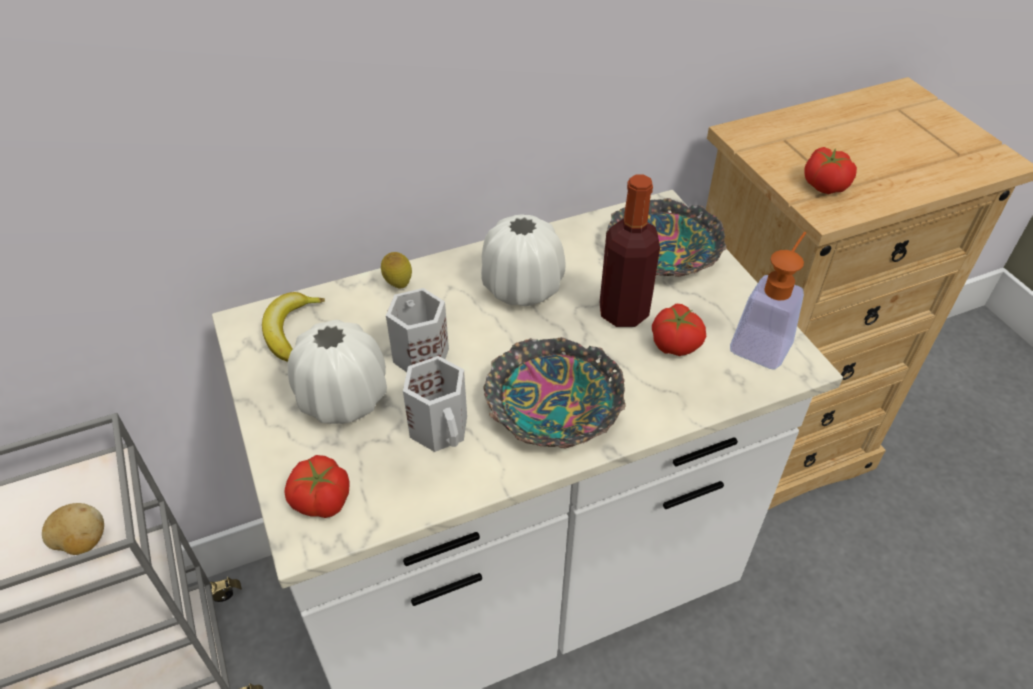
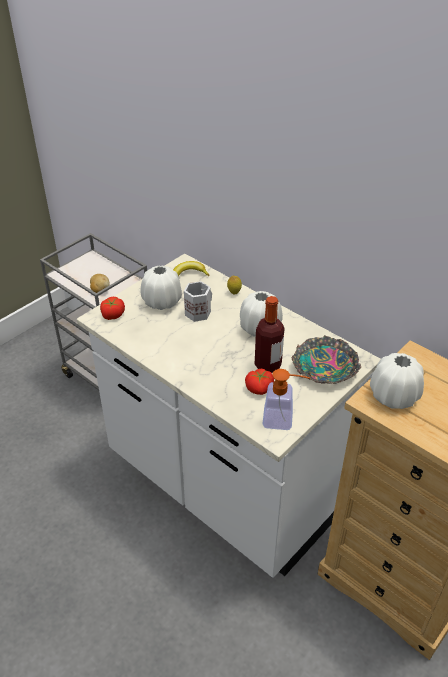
camera: 65 degrees right, 5 degrees down
white mug [403,356,467,452] -> none
bowl [483,337,625,448] -> none
tomato [804,147,857,194] -> white vase [370,353,424,409]

